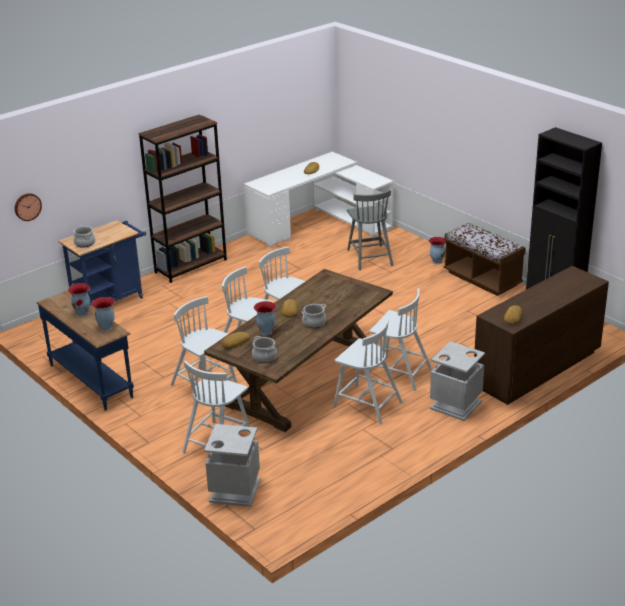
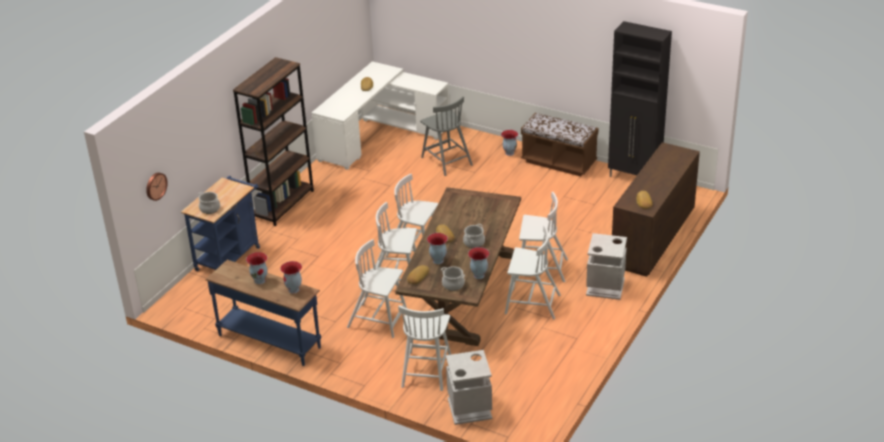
camera: 20 degrees left, 5 degrees up
none -> vase [468,247,489,279]

